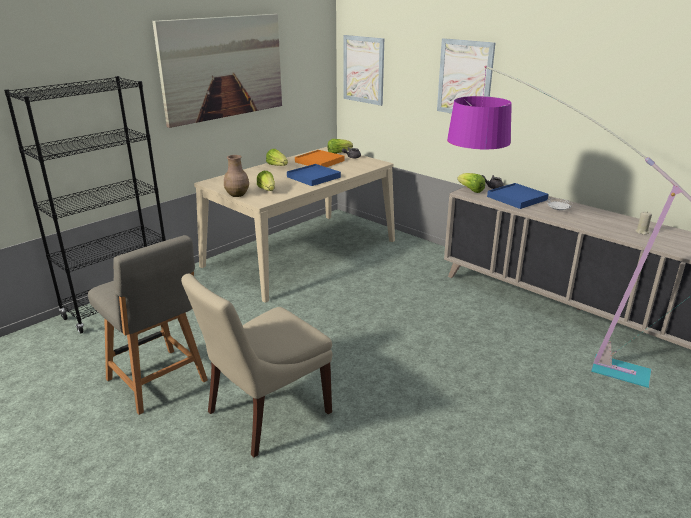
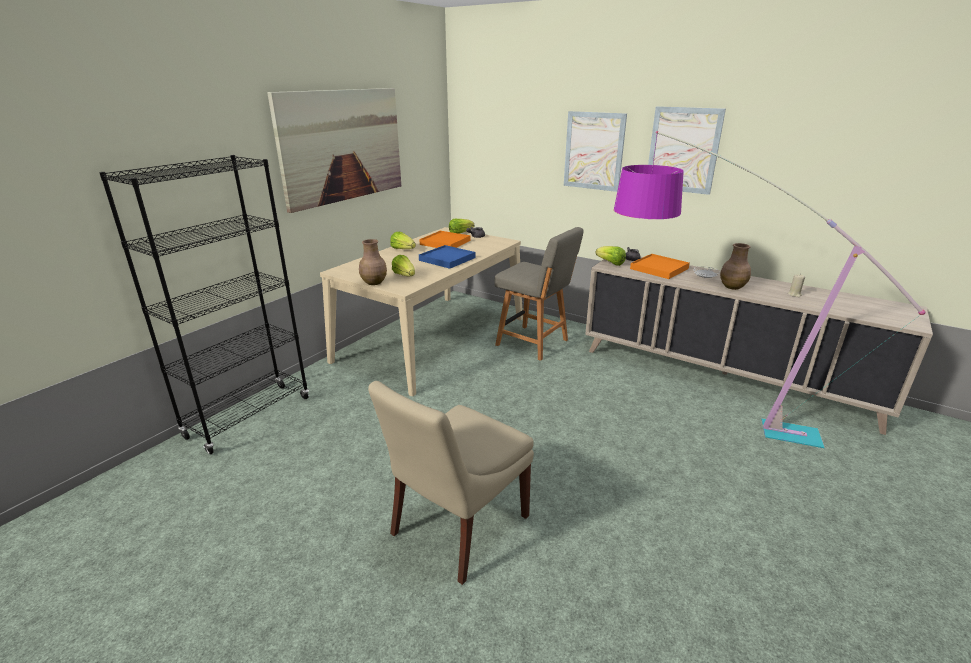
camera: 10 degrees left, 0 degrees up
grey chair [88,235,208,415] -> grey chair moved to [494,227,584,361]
picture [343,35,384,106] -> picture moved to [648,106,726,195]
blue tray [487,183,549,209] -> orange tray [630,254,690,279]
none -> brown vase [720,243,751,290]

